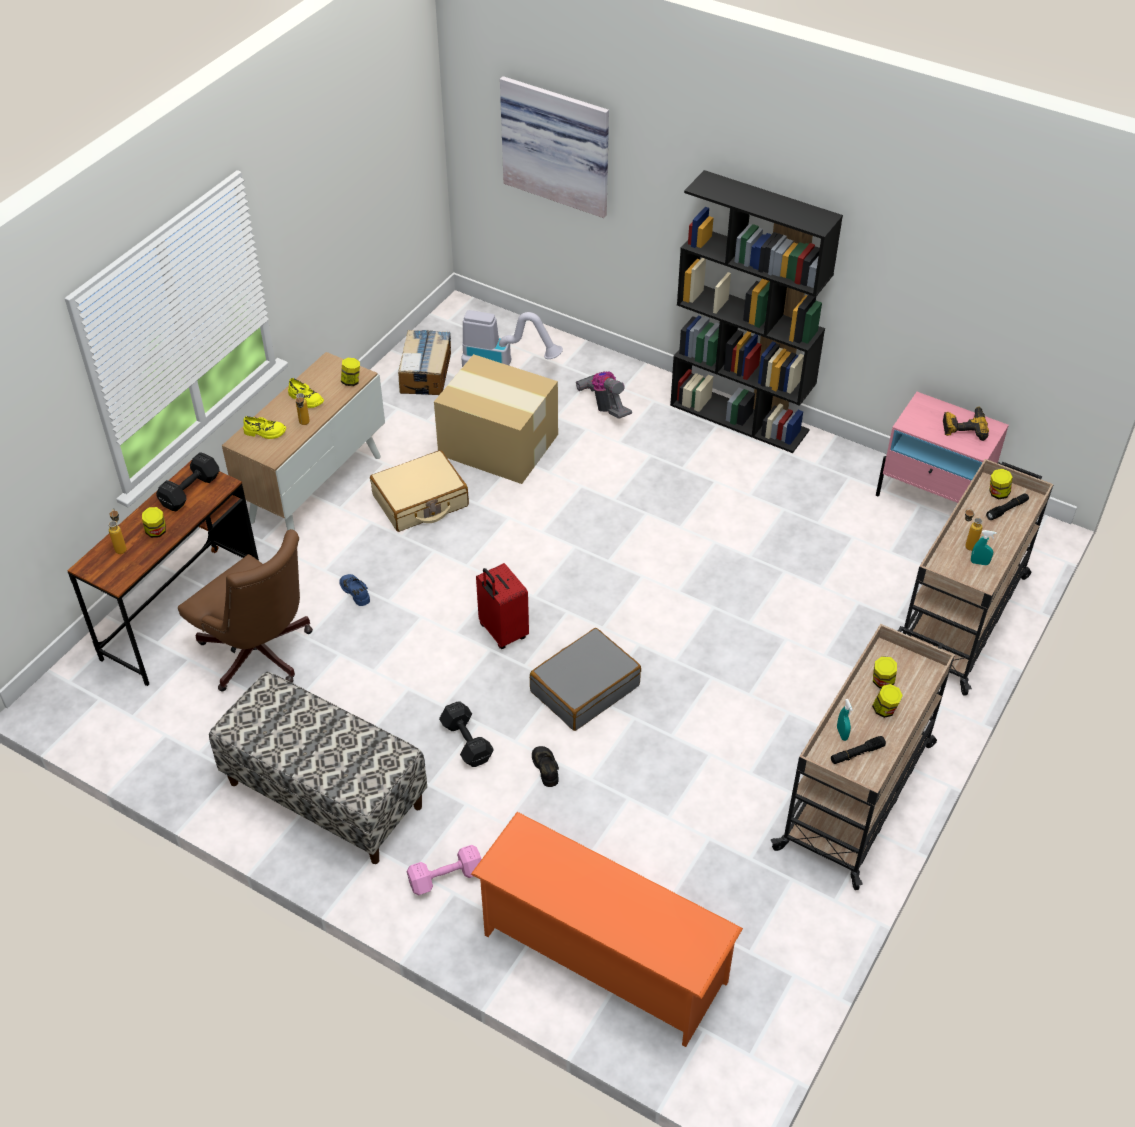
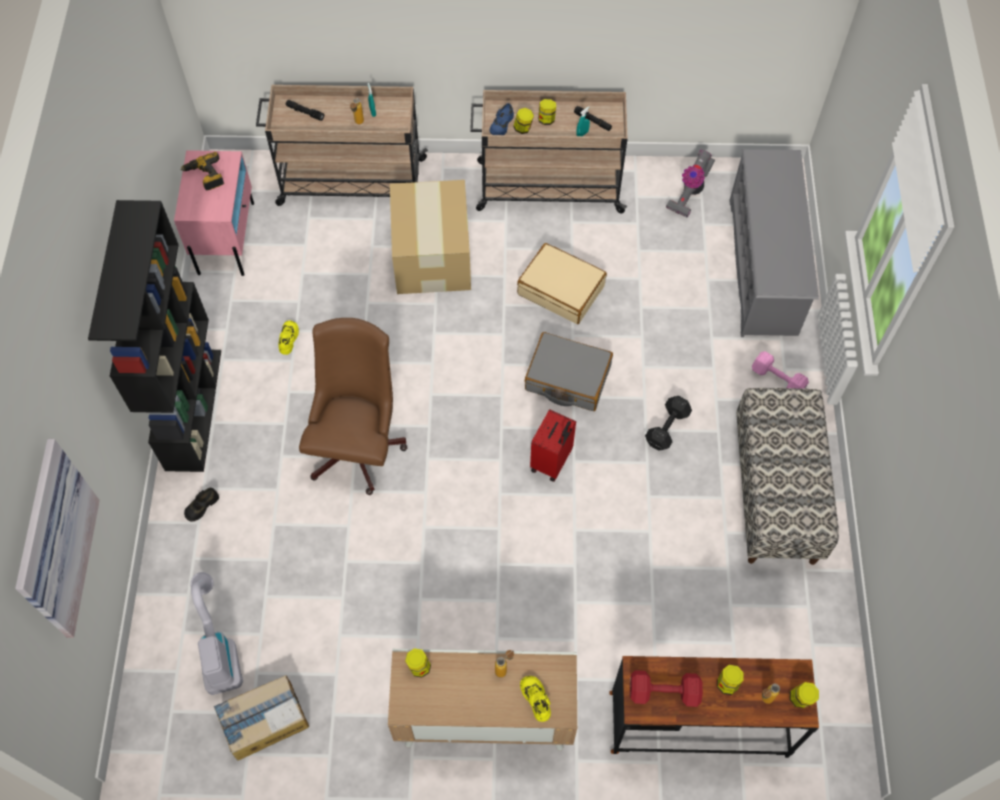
camera: 120 degrees left, 15 degrees up
black dumbbell [156,452,220,512] -> red dumbbell [630,670,703,707]
brown office chair [178,529,313,691] -> brown office chair moved to [299,318,408,495]
yellow shoe [288,378,324,408] -> yellow shoe moved to [278,321,299,355]
blue shoe [339,574,370,606] -> blue shoe moved to [490,103,514,135]
beige suitcase [370,450,469,532] -> beige suitcase moved to [517,243,607,324]
cardboard box [434,354,558,484] -> cardboard box moved to [390,180,471,294]
orange shoe rack [471,812,743,1047] -> grey shoe rack [729,149,819,337]
black shoe [532,746,559,787] -> black shoe moved to [184,488,219,522]
vacuum cleaner [576,371,632,419] -> vacuum cleaner moved to [666,150,715,218]
jar [989,469,1013,499] -> jar moved to [789,682,819,708]

